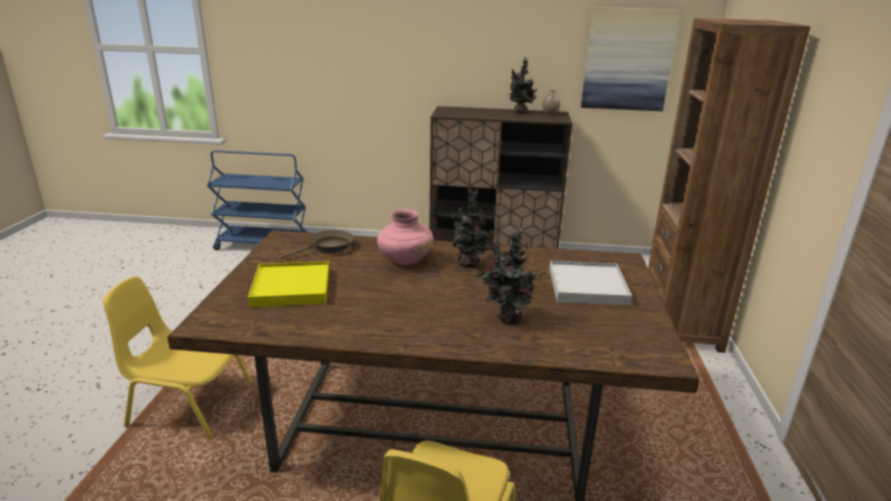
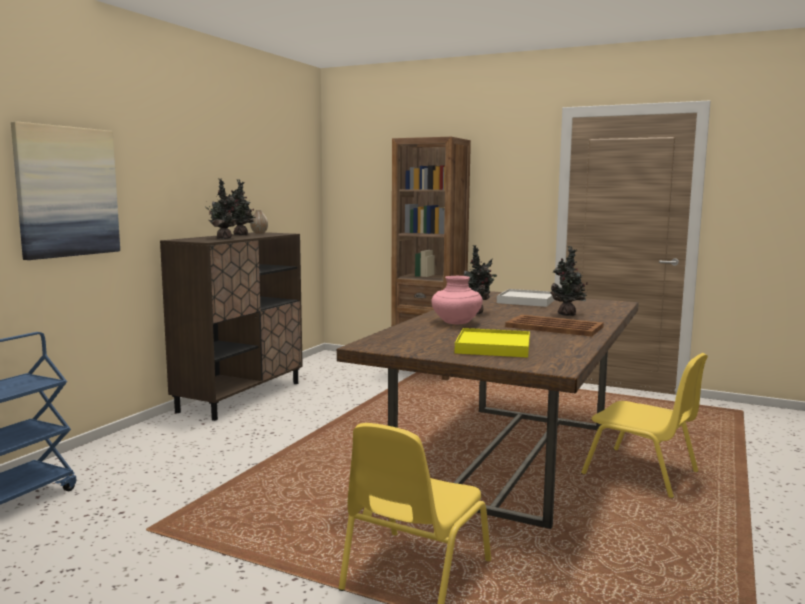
camera: 70 degrees left, 15 degrees down
brown frying pan [280,230,354,259] -> none
picture [581,7,680,111] -> picture moved to [11,121,120,260]
none -> potted plant [205,178,242,239]
none -> brown tray [505,315,604,336]

